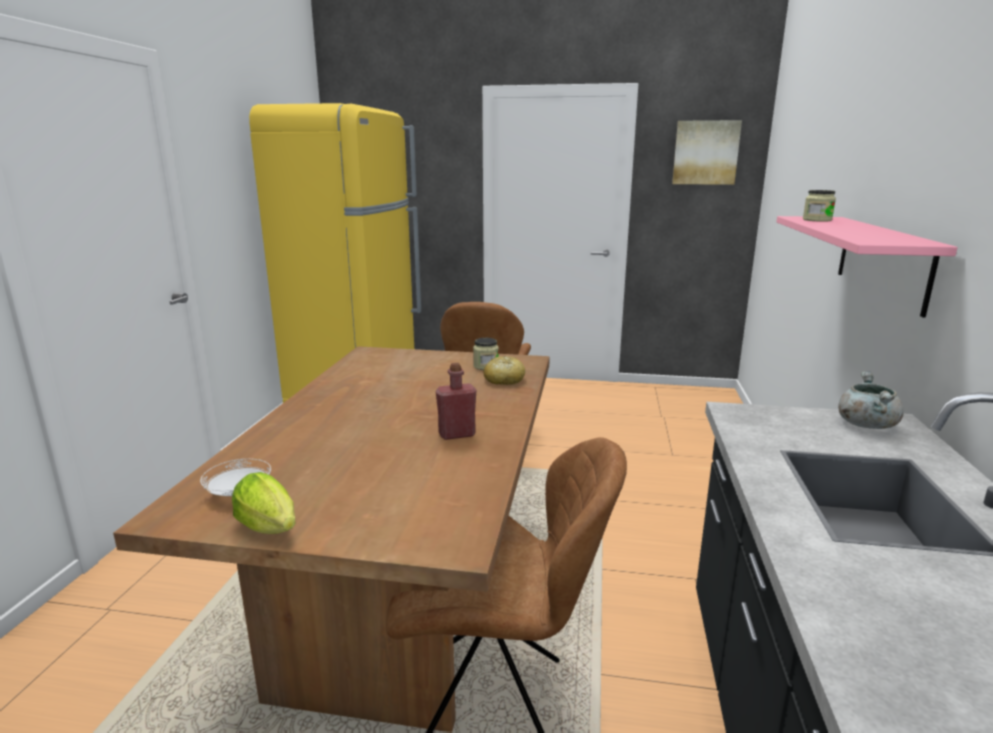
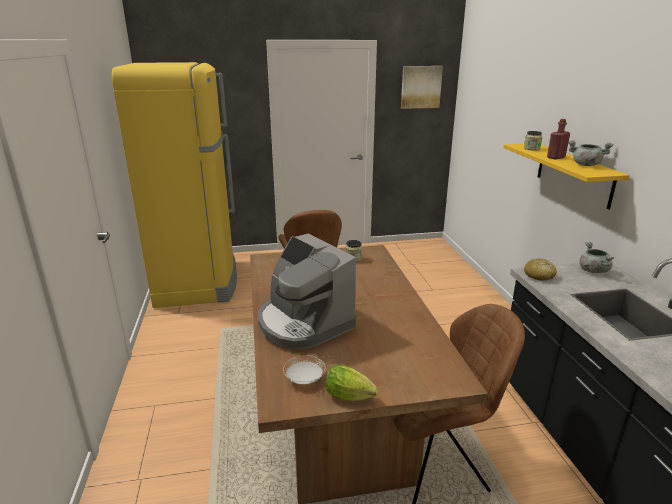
camera: 20 degrees left, 5 degrees up
red bottle [436,363,476,440] -> red bottle moved to [547,119,570,160]
bread [483,356,525,385] -> bread moved to [524,259,557,281]
pink shelf [777,216,958,318] -> yellow shelf [504,144,630,210]
none -> coffee machine [258,233,356,350]
none -> grey cooking pot [568,140,613,166]

